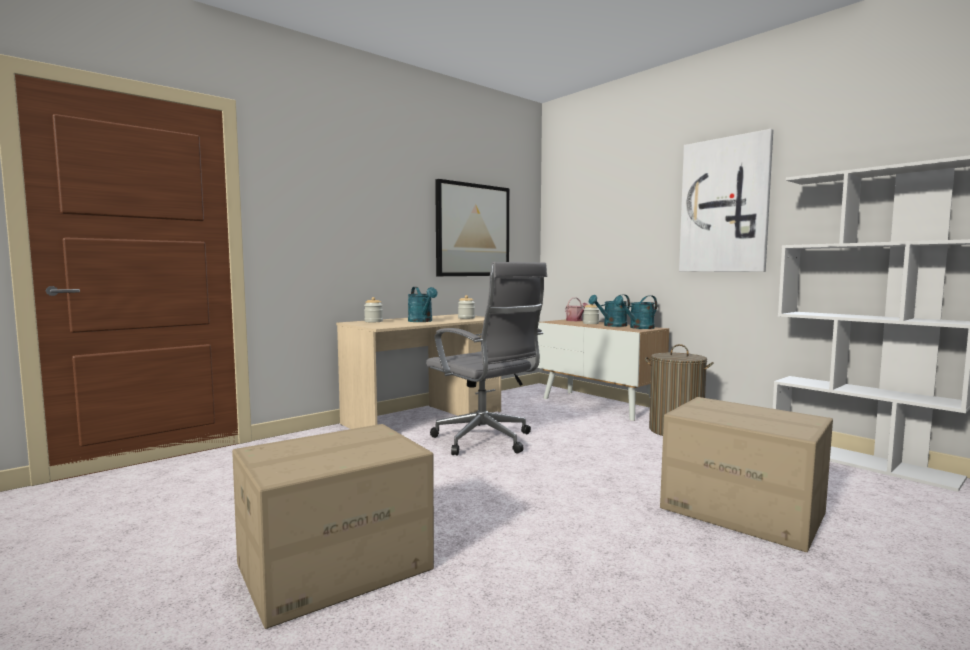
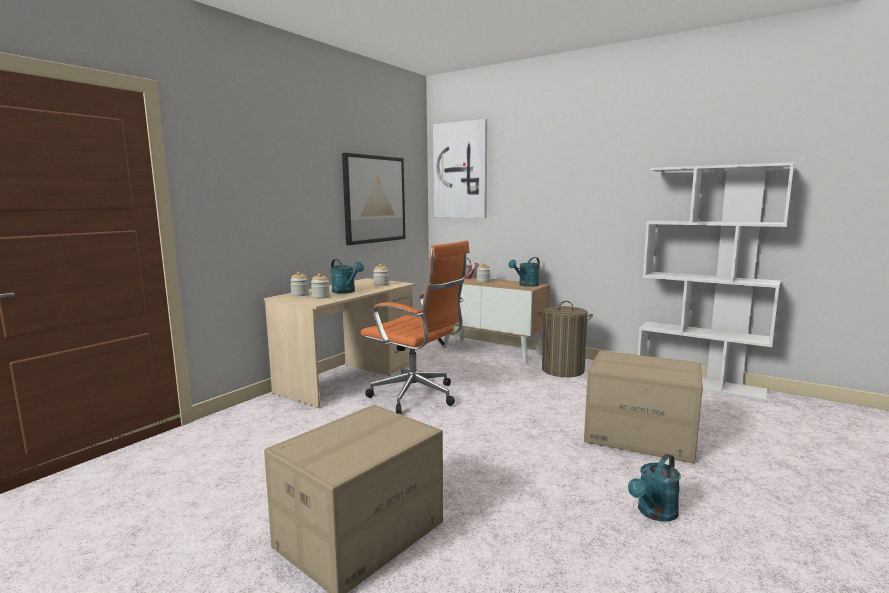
camera: 15 degrees left, 5 degrees up
grey office chair [426,262,547,456] -> orange office chair [361,241,470,414]
turquoise watering can [589,295,630,327] -> turquoise watering can moved to [628,454,680,522]
picture [679,129,773,272] -> picture moved to [433,119,487,218]
none -> jar [311,273,330,299]

